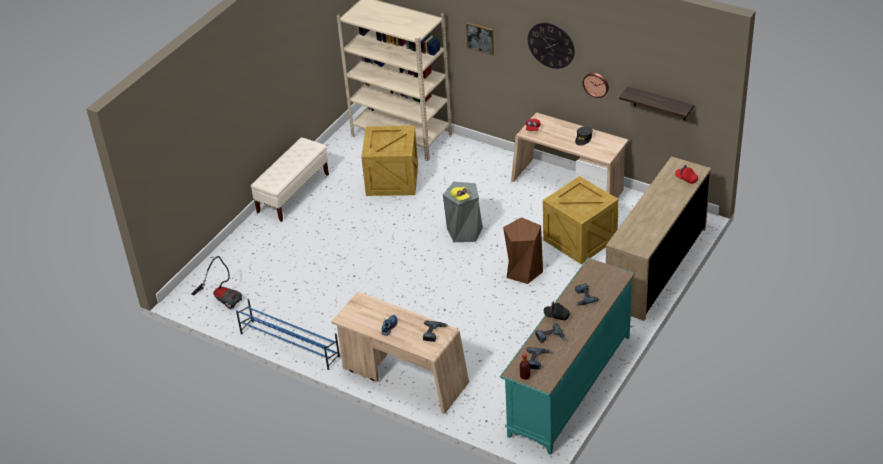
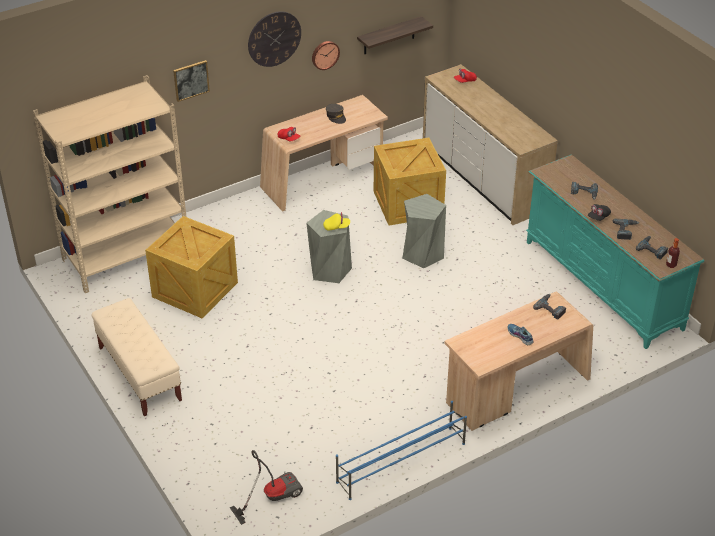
camera: 65 degrees left, 0 degrees up
brown stool [503,217,543,284] -> grey stool [402,194,446,268]

